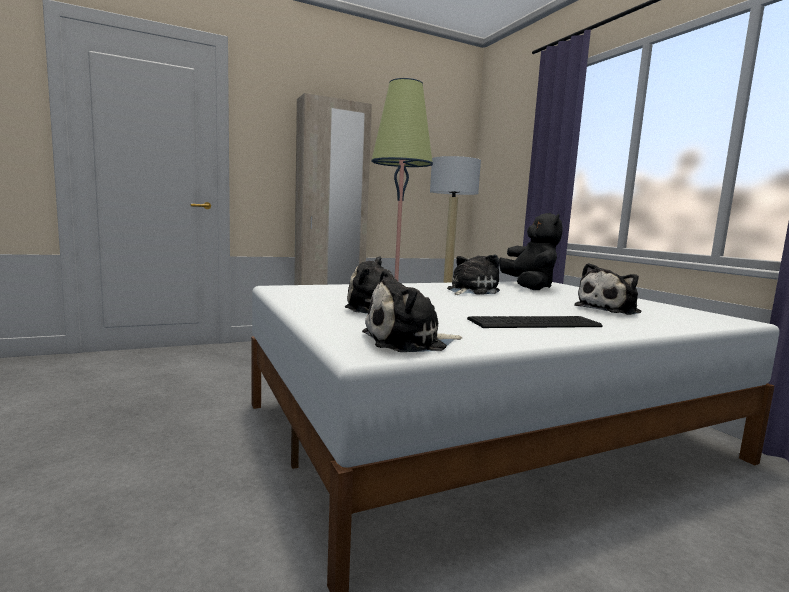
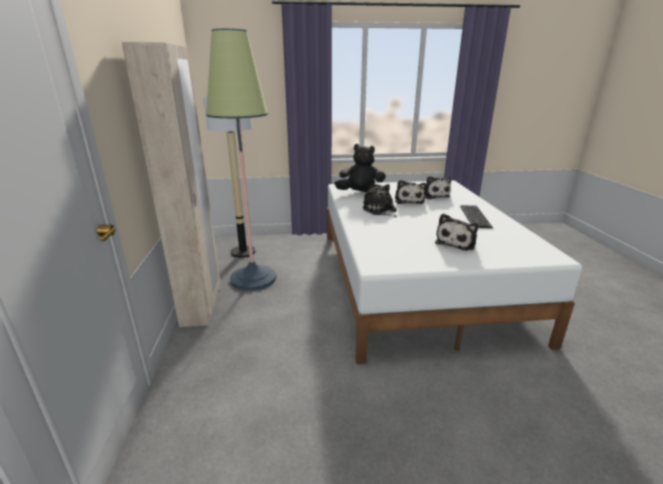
camera: 70 degrees left, 15 degrees up
plush toy [362,270,462,352] -> plush toy moved to [395,180,426,204]

